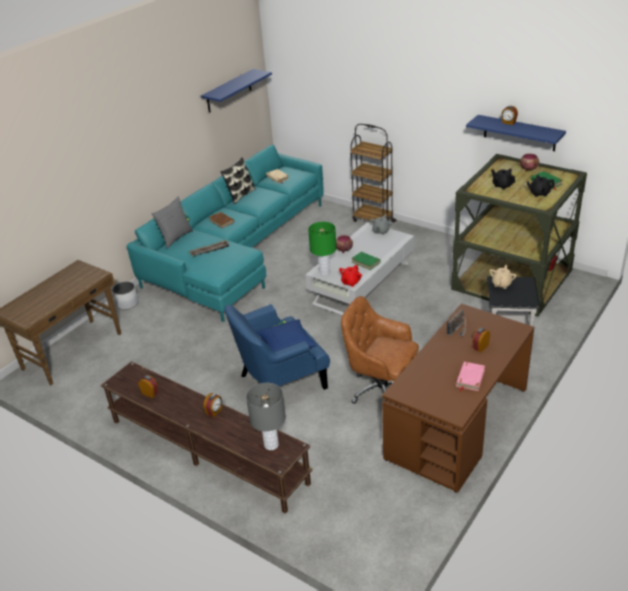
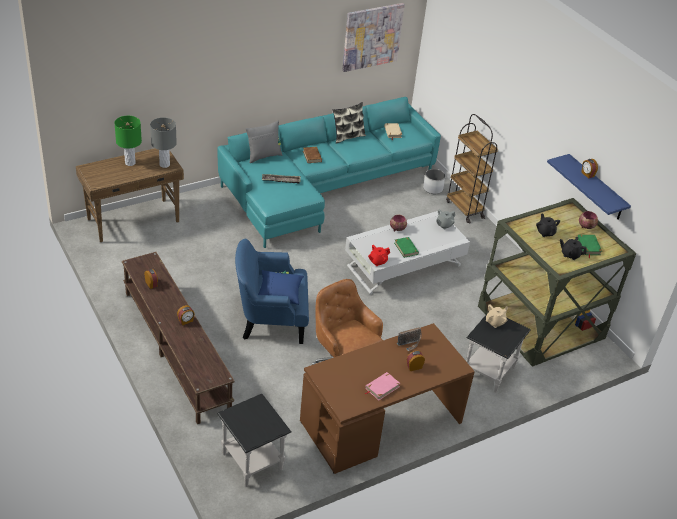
camera: 20 degrees right, 5 degrees up
white planter [112,282,139,310] -> white planter moved to [423,169,445,194]
blue shelf [201,69,272,113] -> picture [342,3,405,72]
grey table lamp [246,383,286,450] -> grey table lamp moved to [150,117,177,168]
green table lamp [308,222,337,275] -> green table lamp moved to [114,116,142,166]
none -> black side table [217,394,291,487]

